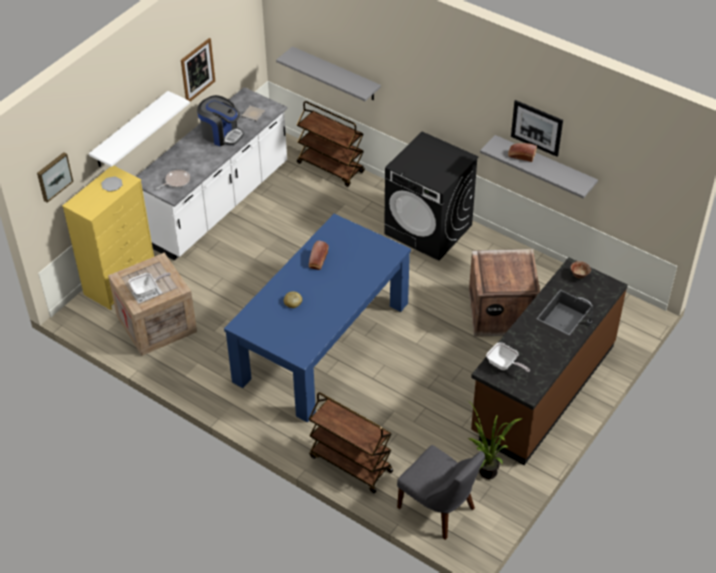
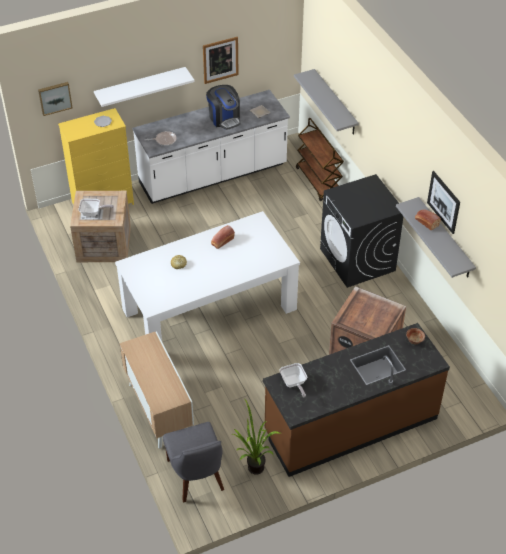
camera: 30 degrees right, 0 degrees up
blue dining table [224,214,411,422] -> white dining table [115,211,300,341]
brown cart [309,392,393,493] -> cabinet [120,331,194,449]

